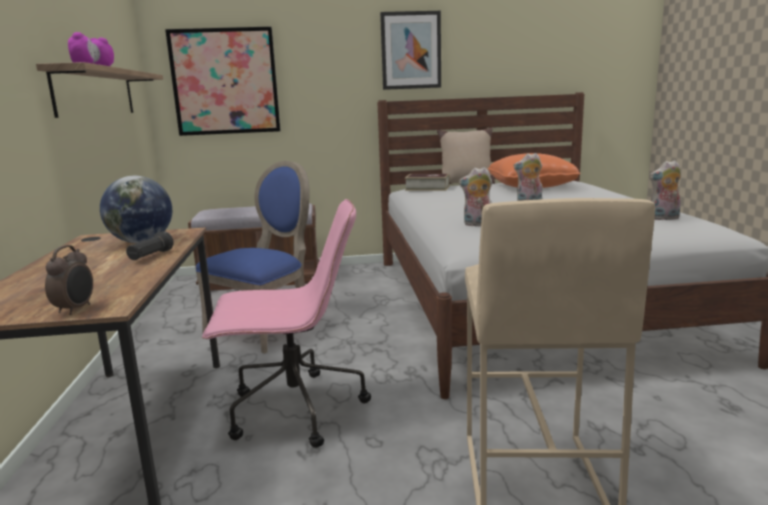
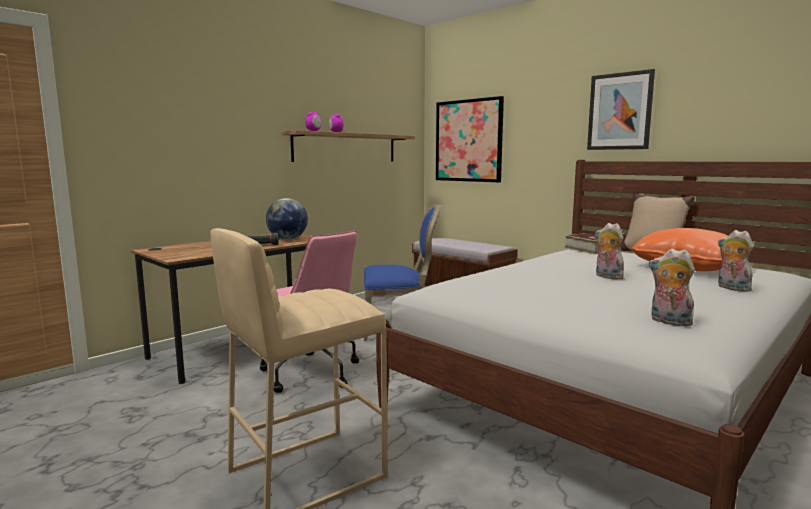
camera: 50 degrees right, 5 degrees down
alarm clock [45,245,93,315] -> none
plush toy [459,167,493,226] -> plush toy moved to [718,230,753,292]

